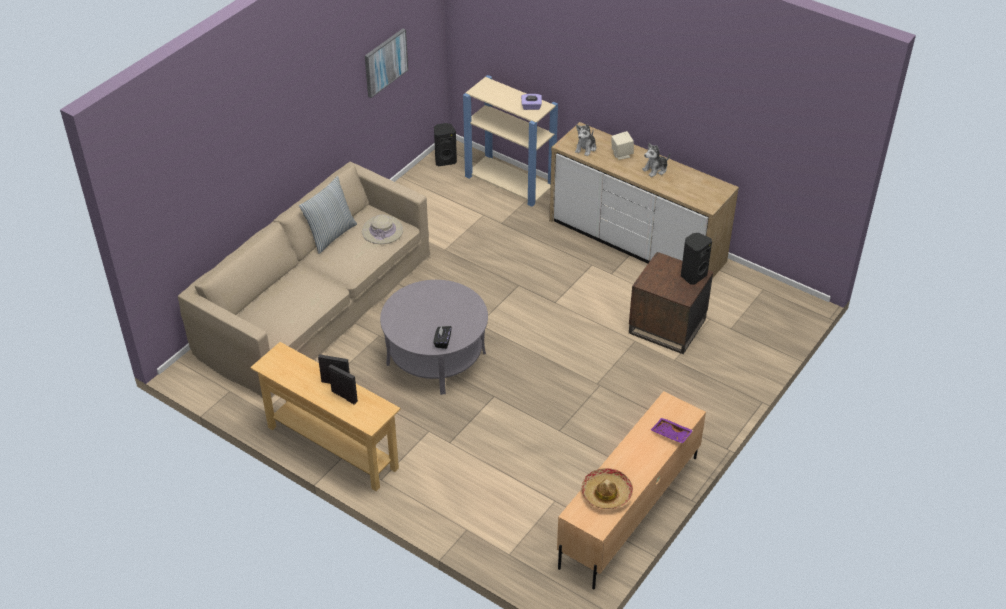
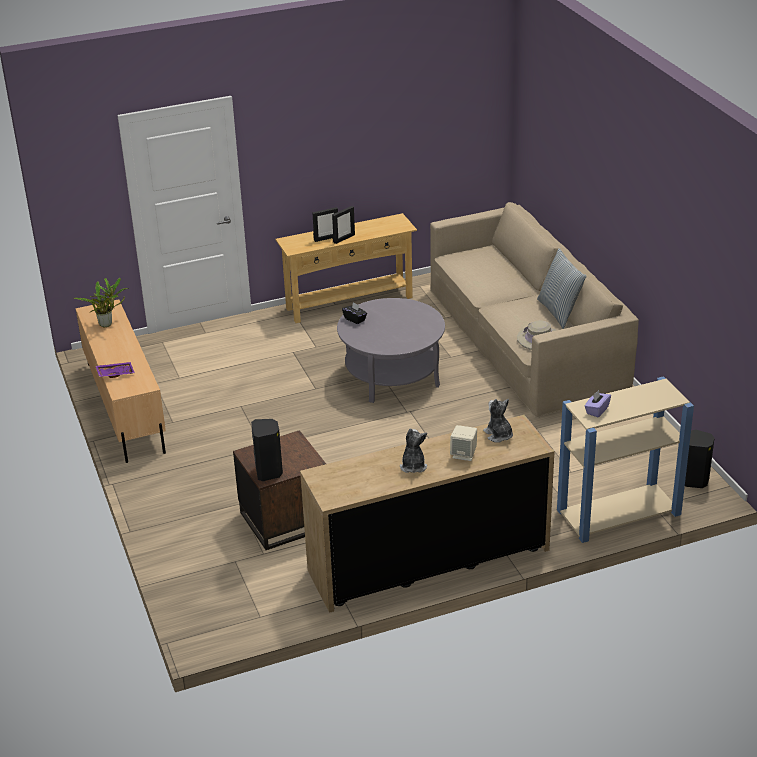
camera: 125 degrees right, 10 degrees down
picture [365,29,408,98] -> none
hat [581,468,633,509] -> potted plant [73,278,129,327]

